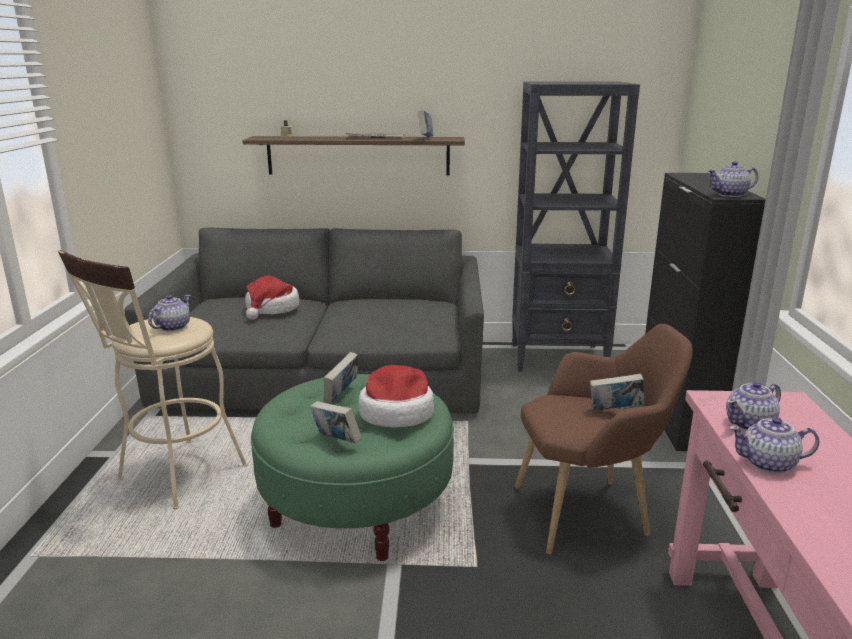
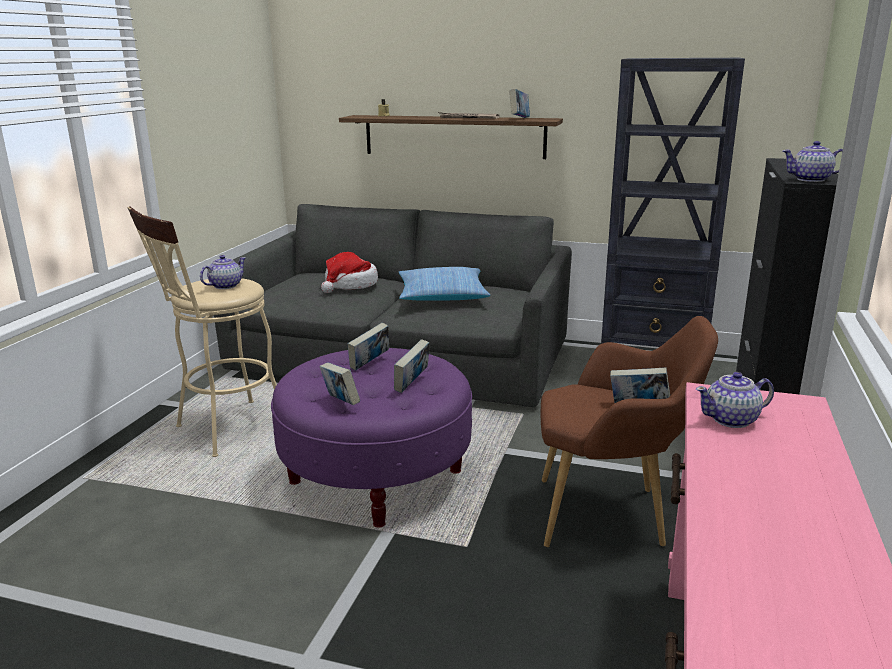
camera: 15 degrees right, 0 degrees up
green ottoman [251,374,454,561] -> purple ottoman [271,348,472,528]
hat [358,365,434,428] -> book [394,340,430,393]
teapot [729,417,819,473] -> none
none -> pillow [399,267,490,301]

